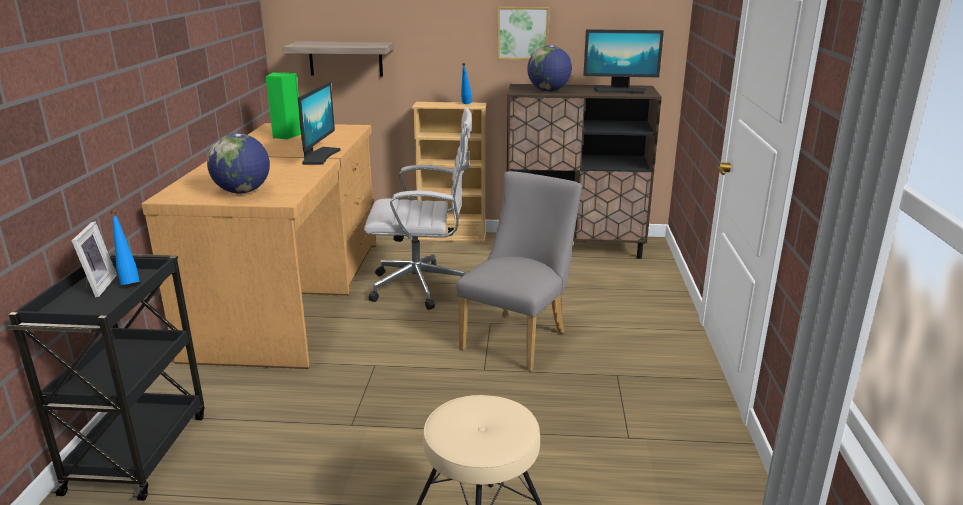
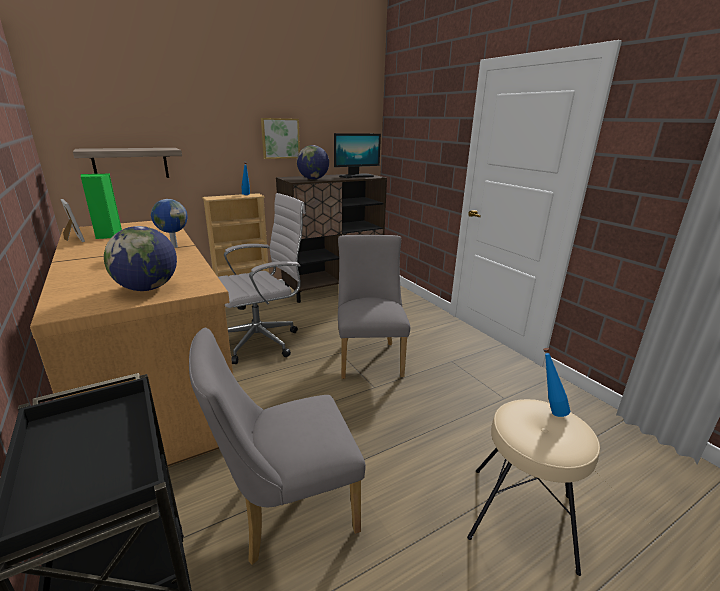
camera: 35 degrees left, 0 degrees up
picture frame [72,221,117,297] -> picture frame moved to [60,199,85,242]
blue bottle [110,210,140,285] -> blue bottle moved to [543,348,571,417]
monitor [298,81,341,165] -> globe [151,199,188,248]
none -> grey chair [189,328,366,565]

